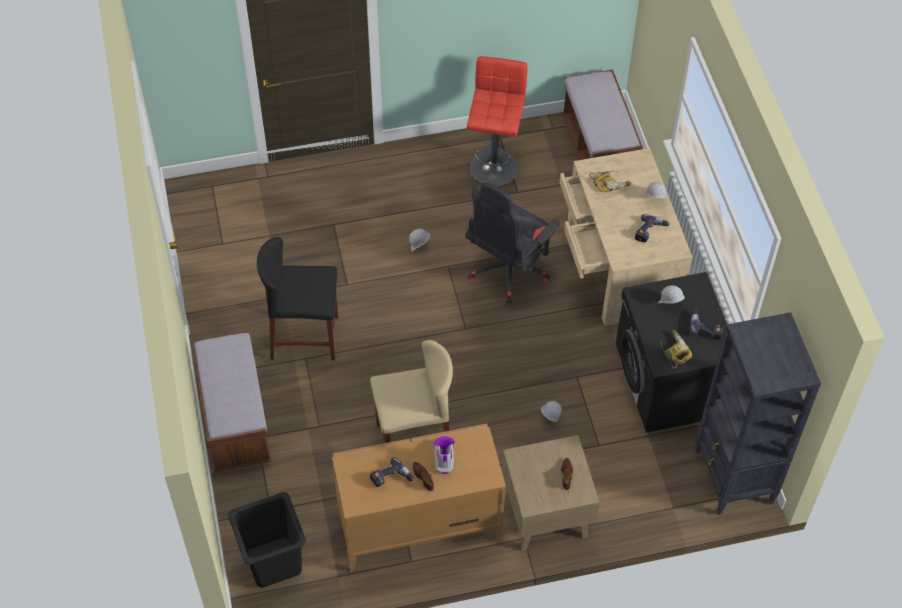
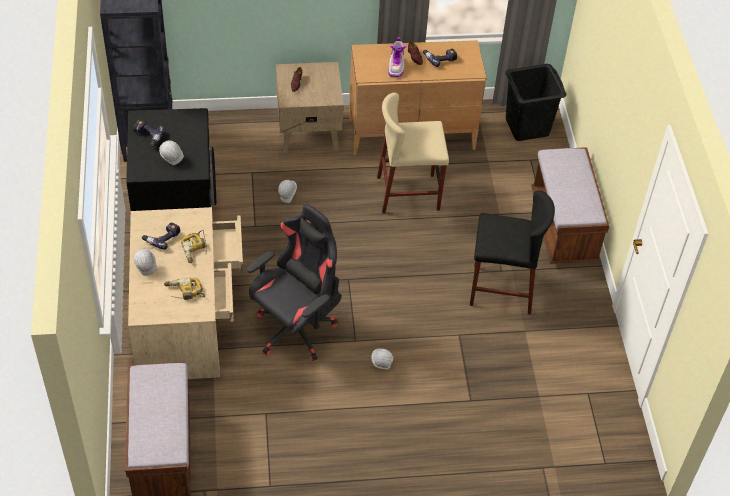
camera: 175 degrees left, 5 degrees down
red stool [467,56,528,186] -> none
power drill [661,330,692,369] -> power drill moved to [181,230,207,263]

